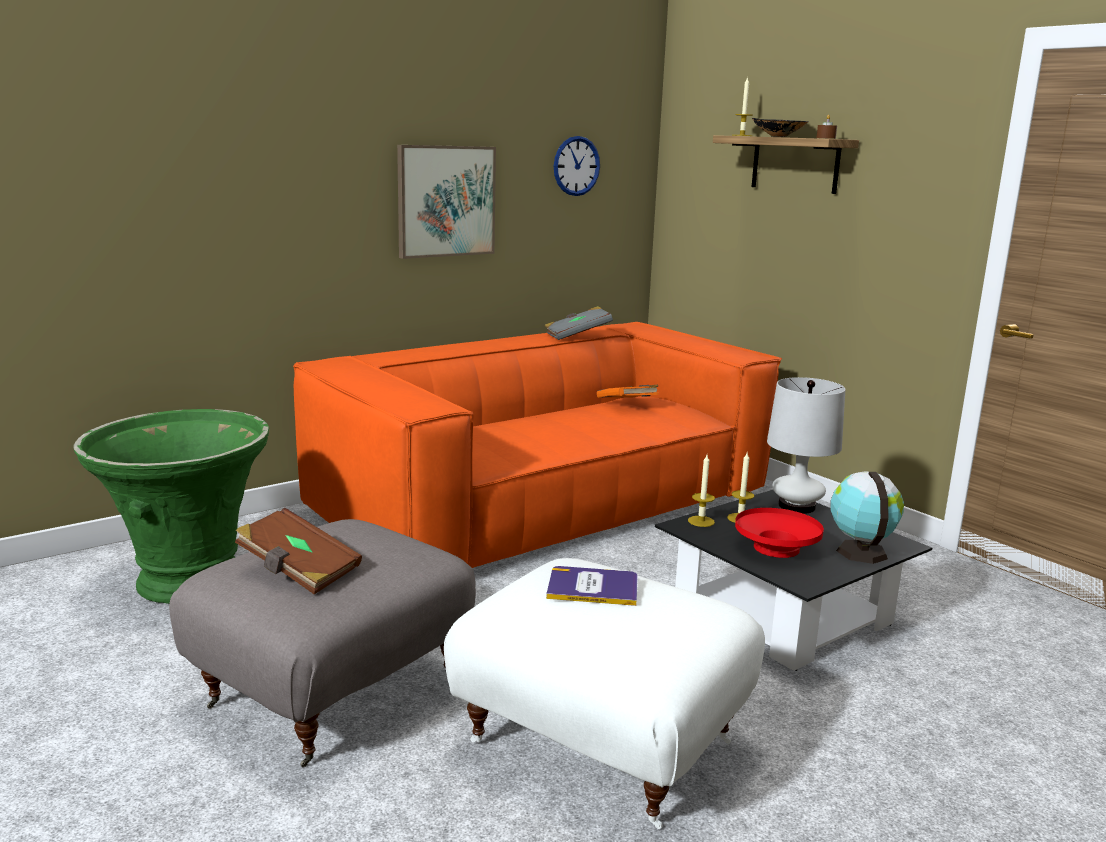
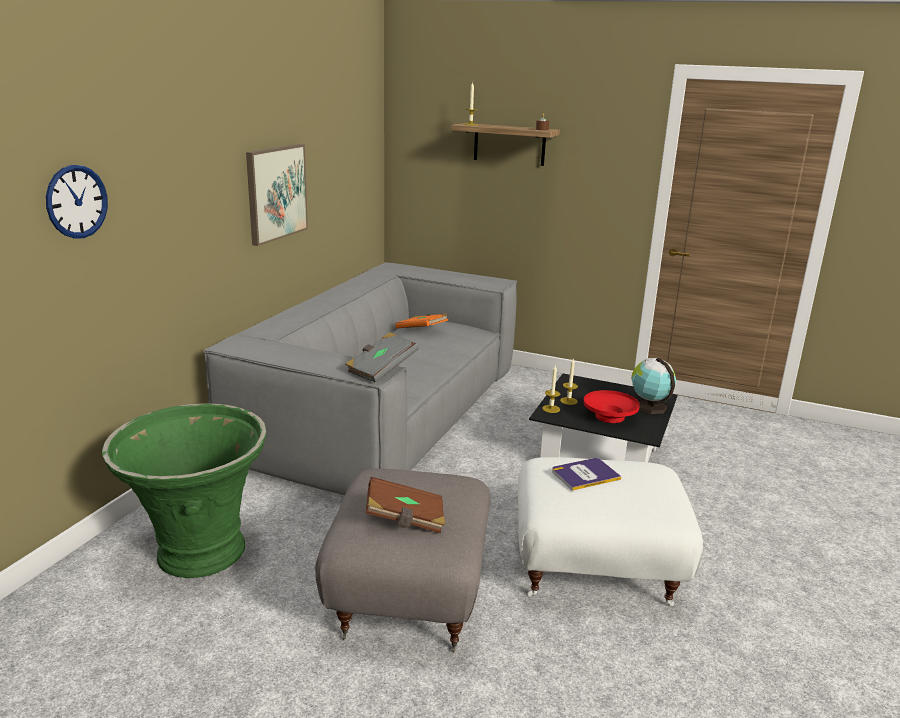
camera: 30 degrees left, 5 degrees up
orange sofa [293,322,782,568] -> grey sofa [203,262,517,495]
grey book [545,306,613,340] -> grey book moved to [345,332,419,382]
wall clock [554,136,600,196] -> wall clock moved to [46,165,108,239]
black bowl [752,118,809,137] -> none
white table lamp [767,377,846,514] -> none

